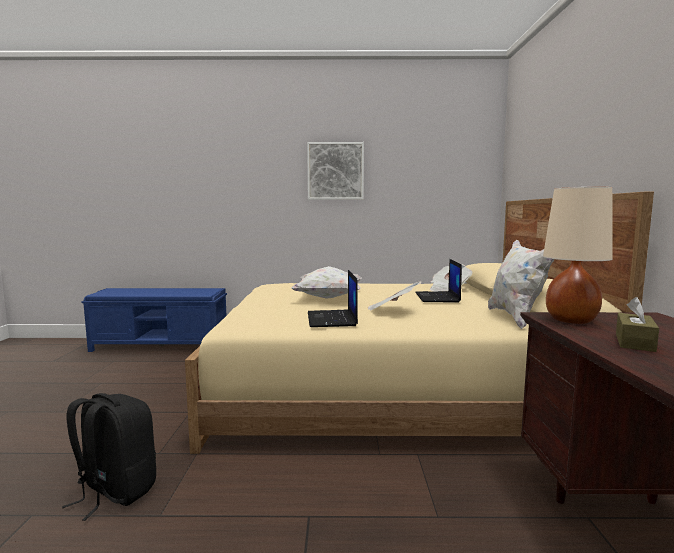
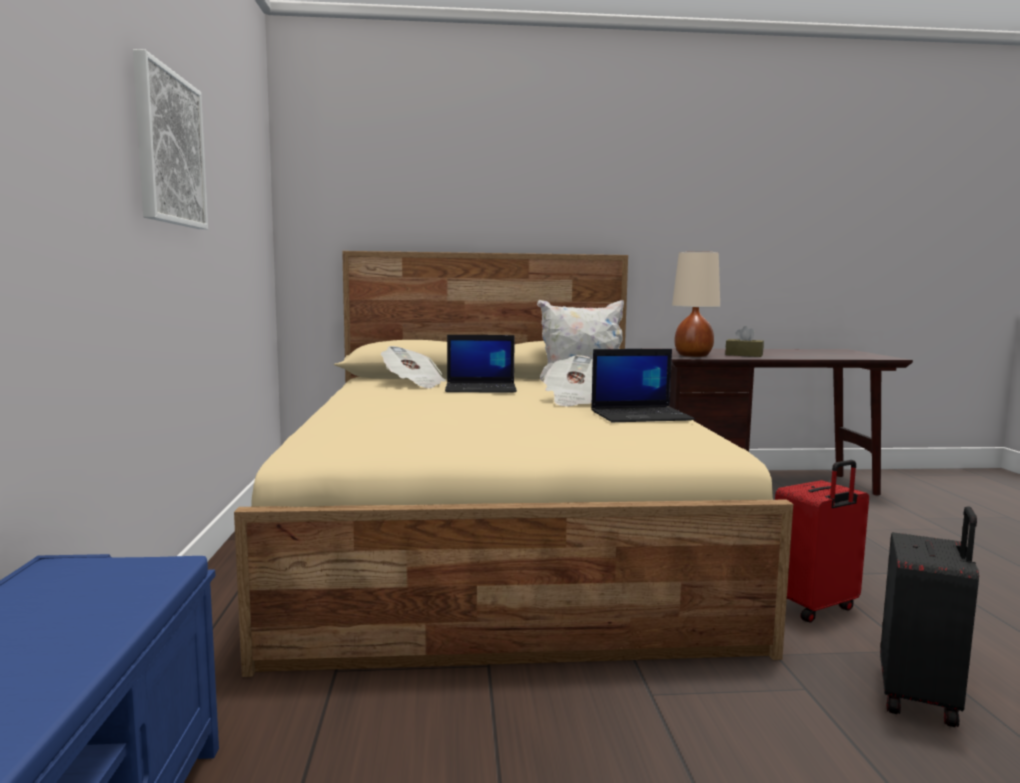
camera: 95 degrees left, 0 degrees up
black backpack [62,393,156,521] -> black suitcase [880,506,979,727]
white pillow [291,266,361,299] -> none
none -> red suitcase [775,460,869,622]

